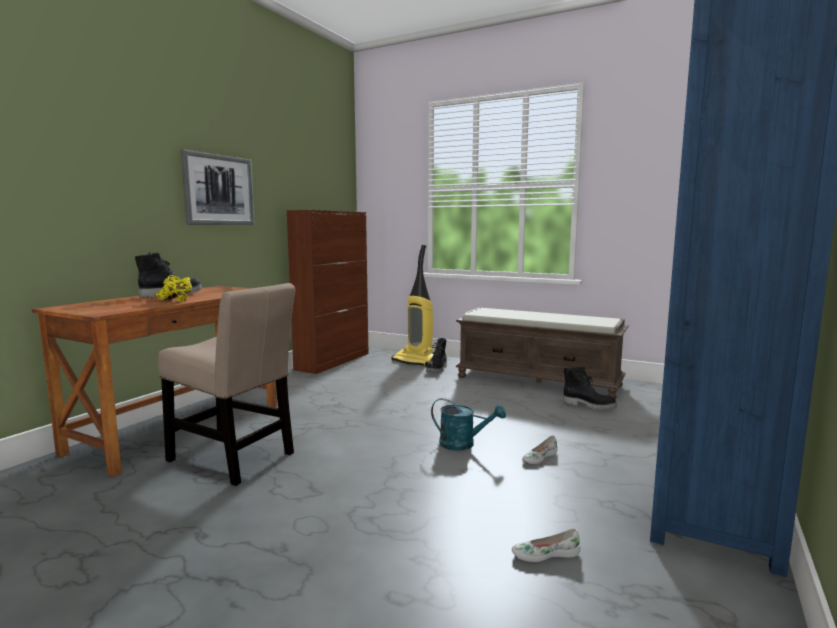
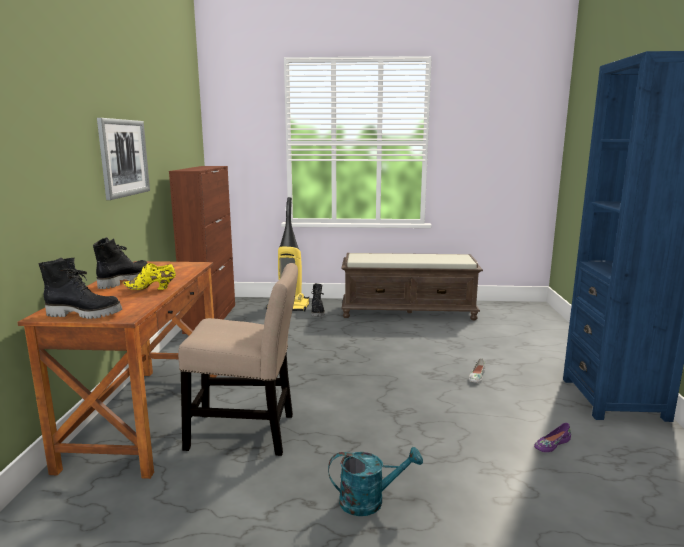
camera: 25 degrees left, 5 degrees up
turquoise watering can [431,398,506,451] -> turquoise watering can moved to [328,447,423,516]
white shoe [512,528,581,562] -> purple shoe [534,423,571,452]
black boot [563,367,617,410] -> black boot moved to [39,258,122,319]

